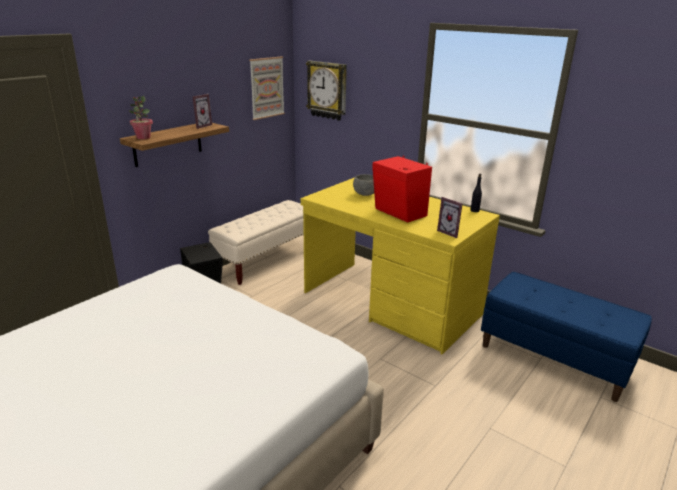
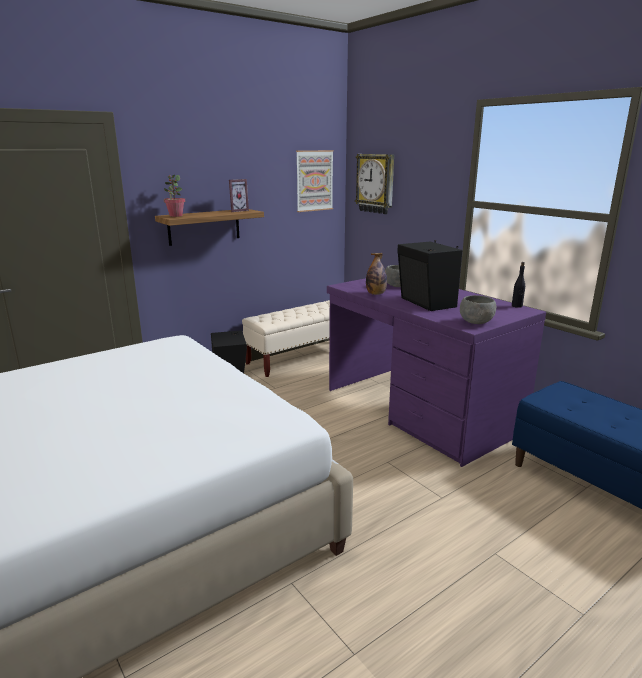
camera: 15 degrees right, 5 degrees down
yellow desk [301,178,500,354] -> purple desk [327,278,546,467]
red speaker [372,155,432,223] -> black speaker [397,240,462,311]
picture frame [437,197,463,238] -> grey bowl [460,295,496,324]
none -> bottle [366,253,387,295]

